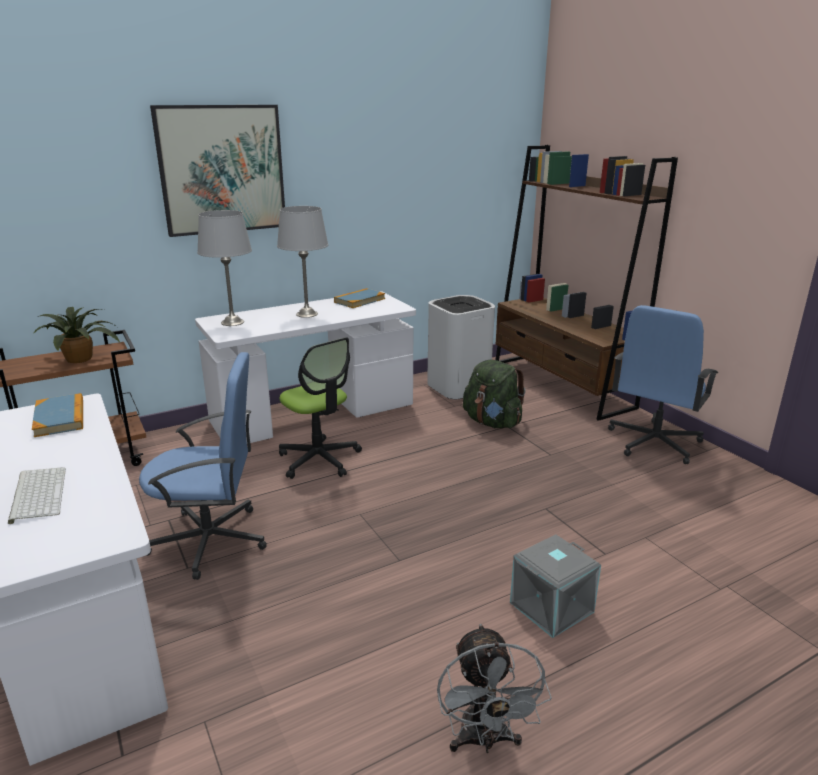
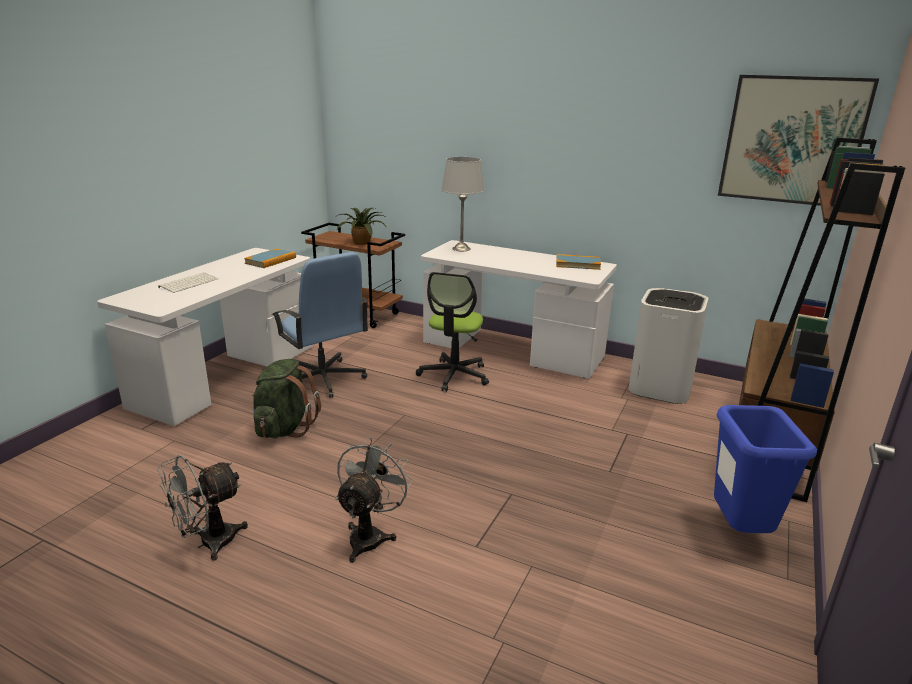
camera: 55 degrees right, 0 degrees up
picture [150,105,285,237] -> picture moved to [718,75,879,206]
grey table lamp [277,206,328,318] -> none
green backpack [463,359,525,428] -> green backpack moved to [252,359,321,438]
grey storage box [510,534,601,638] -> grey fan [335,437,413,563]
blue office chair [608,305,718,464] -> blue trash can [714,405,817,533]

